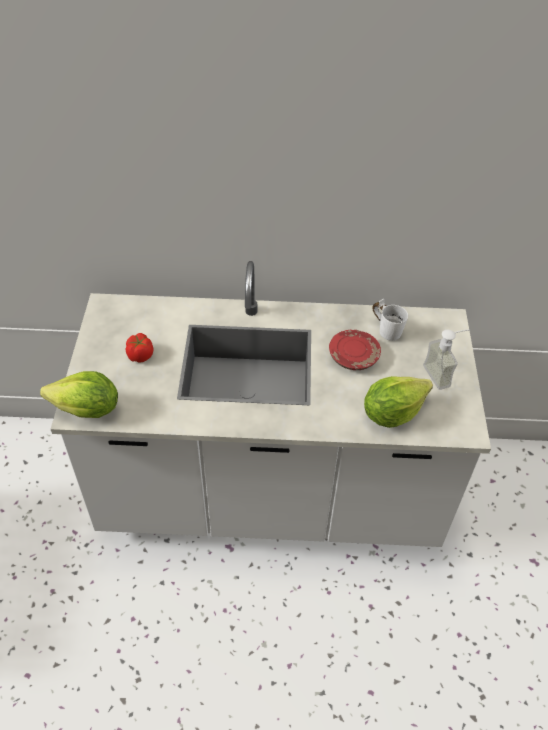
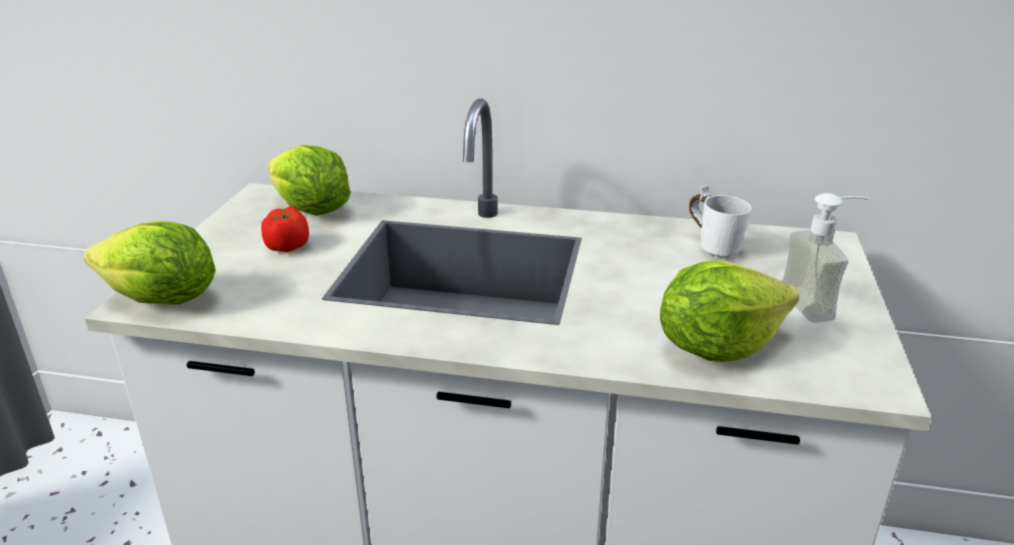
camera: 10 degrees right, 20 degrees down
red plate [329,330,381,370] -> none
none -> lettuce [268,145,351,216]

